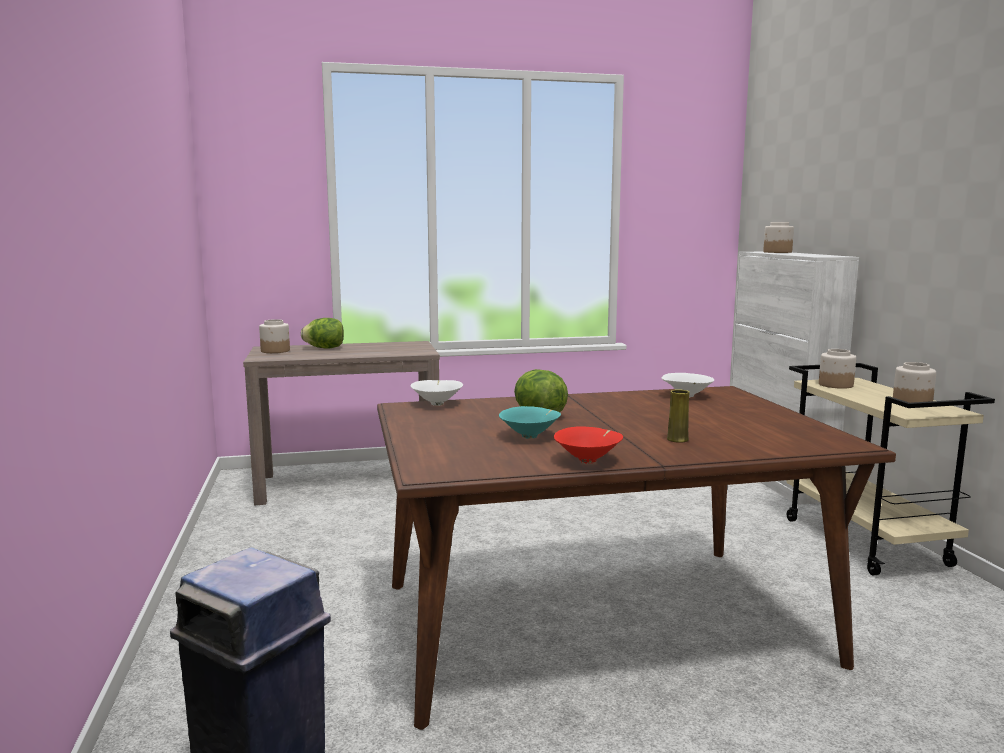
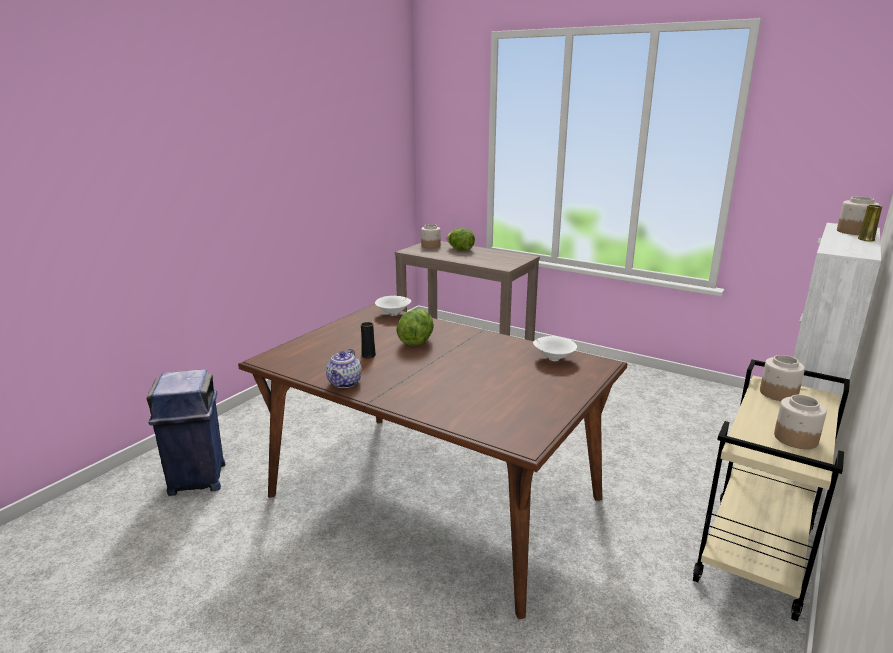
camera: 45 degrees right, 10 degrees up
turquoise bowl [499,406,561,439] -> black vase [361,322,376,358]
red bowl [554,427,623,464] -> teapot [326,349,362,388]
yellow vase [667,389,689,443] -> yellow vase moved to [858,205,882,241]

